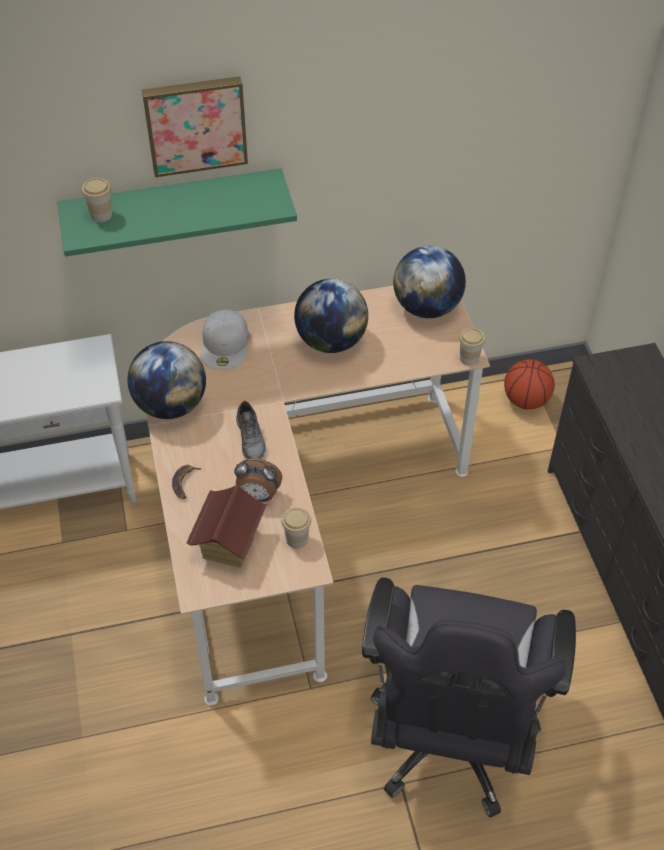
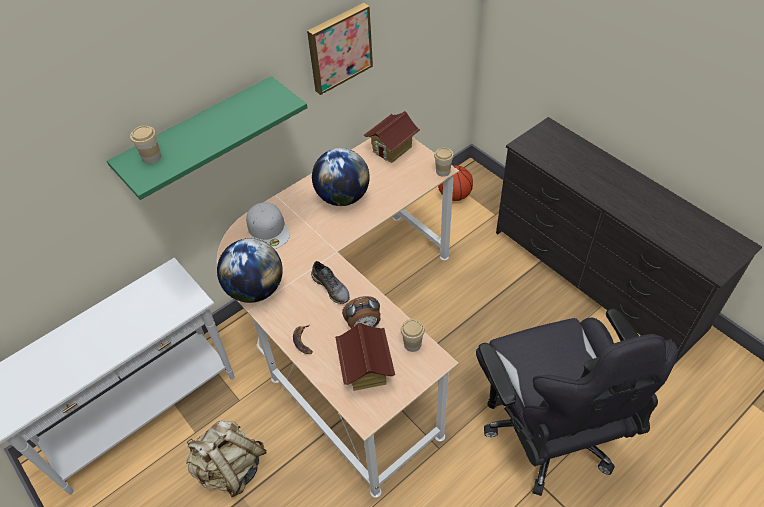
camera: 25 degrees left, 0 degrees up
picture [142,76,248,177] -> picture moved to [307,3,373,95]
globe [393,246,466,318] -> toy house [363,111,420,163]
none -> beige backpack [186,420,267,497]

